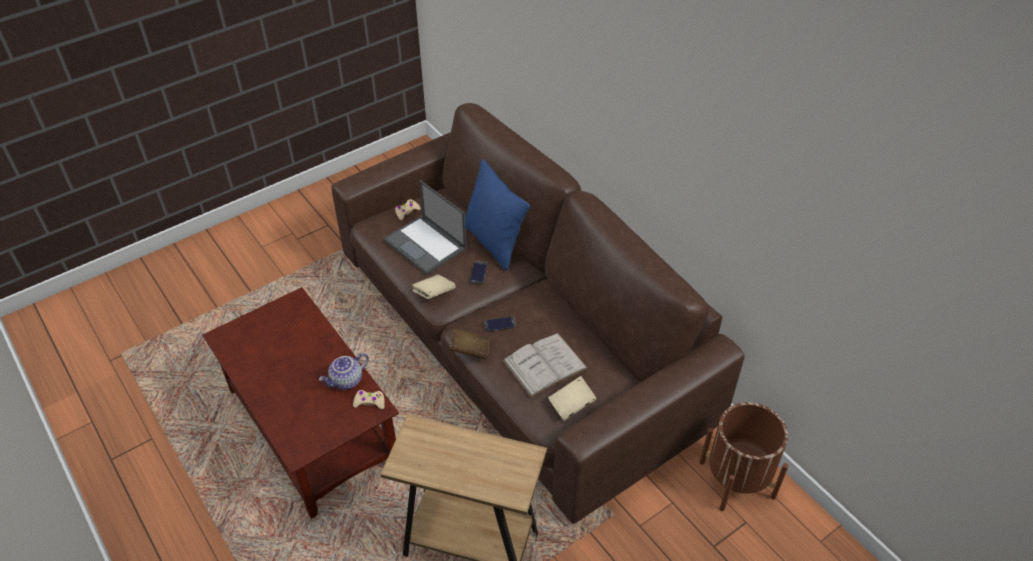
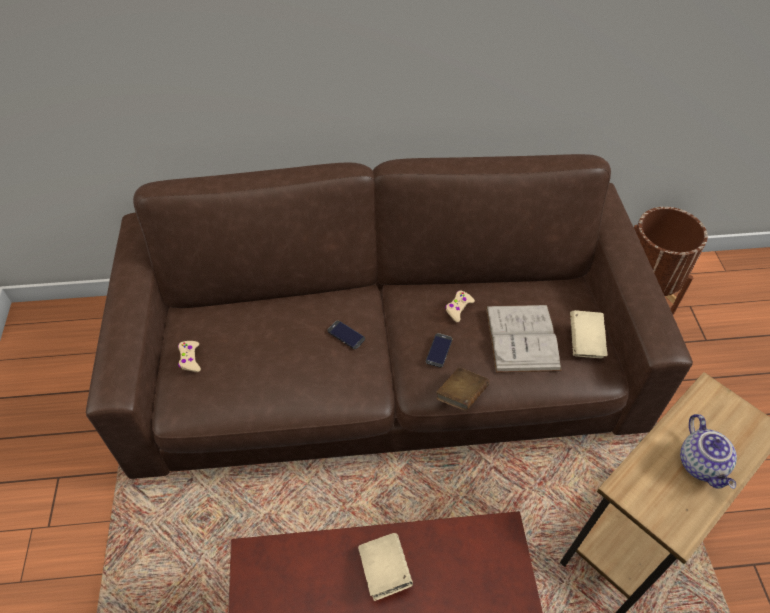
camera: 60 degrees left, 5 degrees up
teapot [319,353,369,390] -> teapot moved to [680,414,737,489]
beige game controller [353,390,385,409] -> beige game controller moved to [445,291,475,322]
laptop [384,180,467,275] -> none
beige book [412,274,455,299] -> beige book moved to [358,533,413,601]
blue pillow [465,159,530,271] -> none

